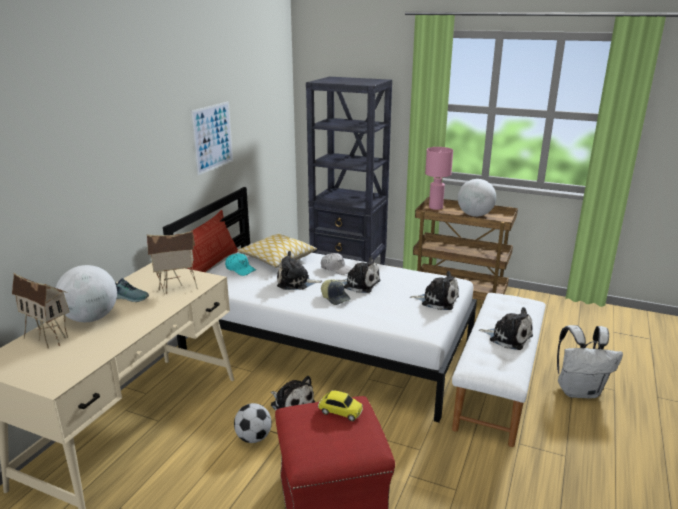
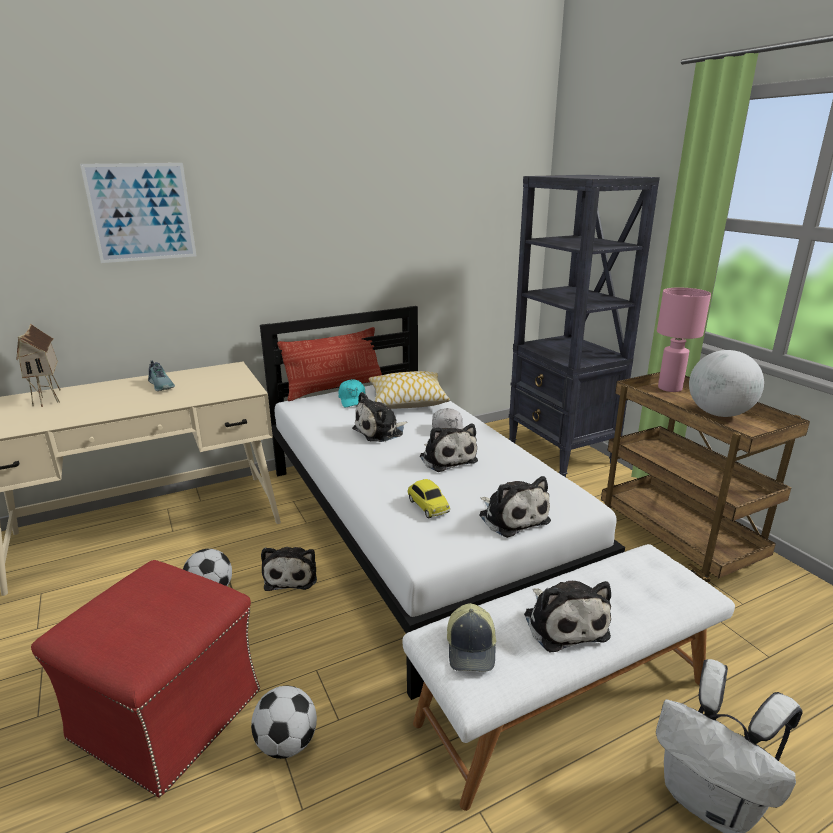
camera: 40 degrees right, 0 degrees up
globe [56,265,117,322] -> none
toy house [146,231,198,295] -> none
picture [191,101,233,175] -> picture moved to [80,163,197,263]
plush toy [277,251,322,290] -> plush toy turned 75 degrees counterclockwise [352,392,408,442]
toy car [318,390,363,421] -> toy car moved to [407,479,450,519]
cap [321,279,351,305] -> cap moved to [447,603,496,672]
none -> football [251,686,317,759]

